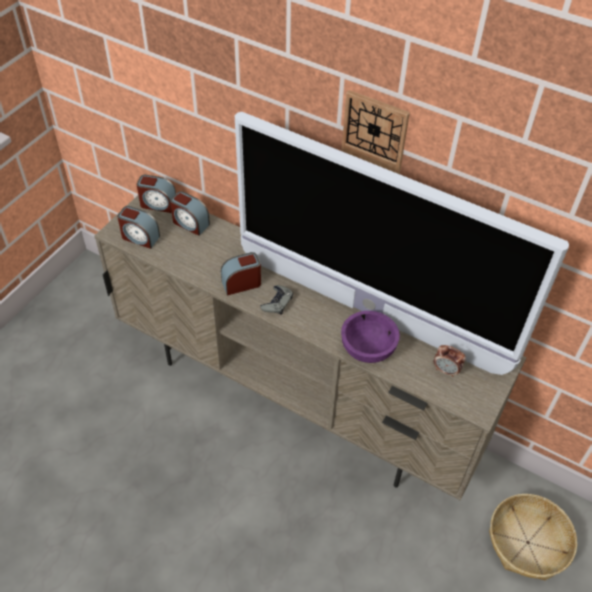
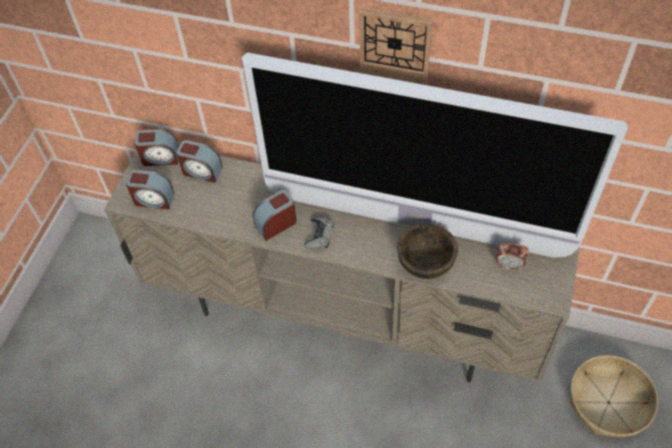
camera: 10 degrees left, 5 degrees up
purple bowl [341,311,400,363] -> brown bowl [397,223,458,279]

